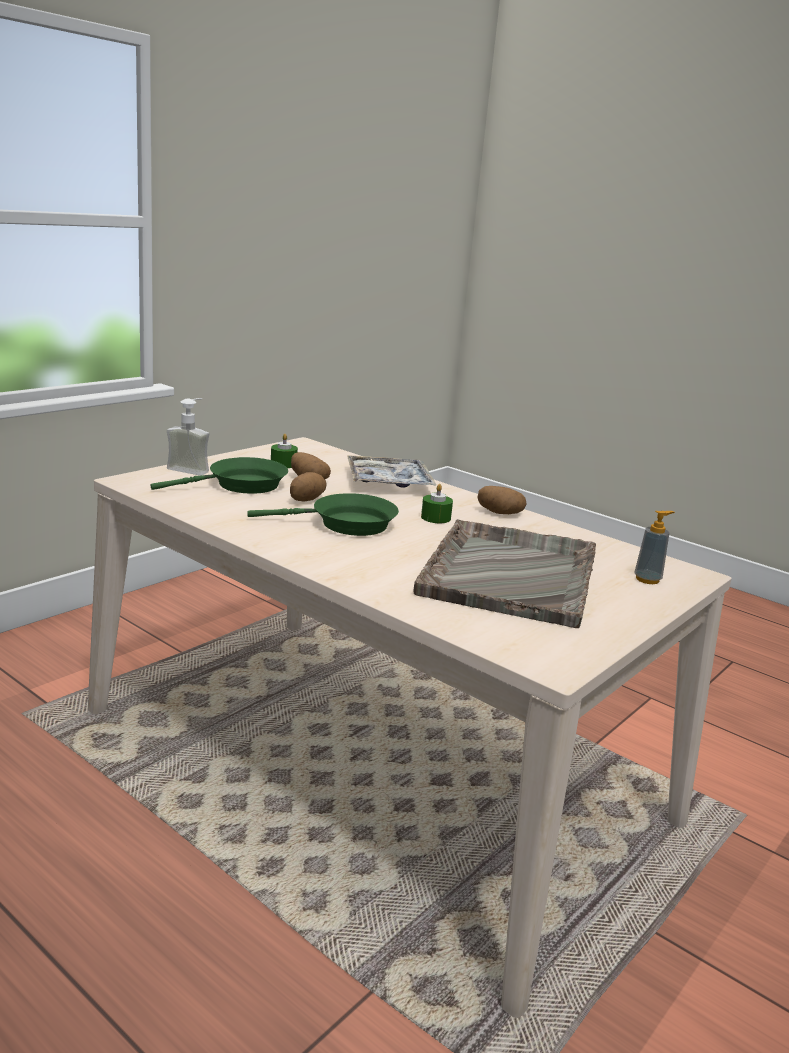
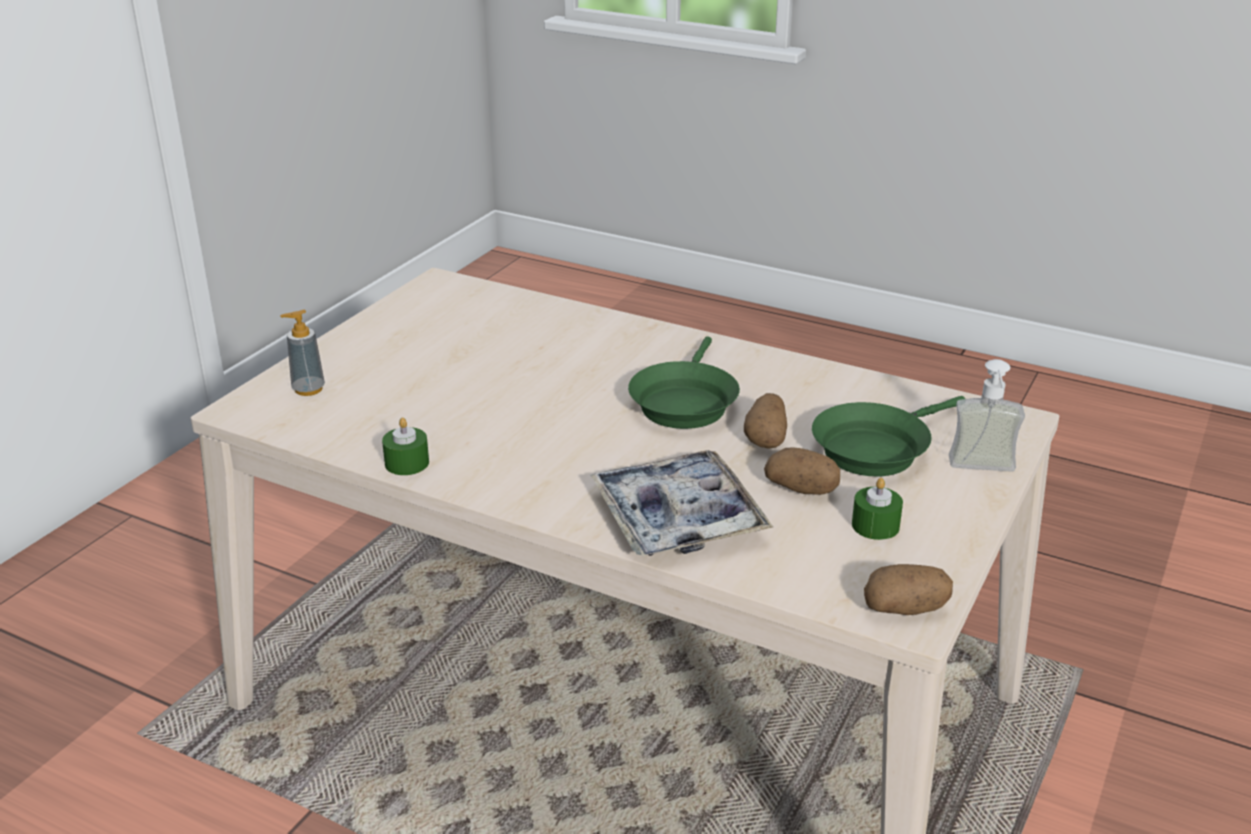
camera: 170 degrees right, 10 degrees up
green frying pan [247,493,399,536] -> green frying pan turned 60 degrees counterclockwise [628,336,740,429]
grey tray [413,519,596,628] -> none
green candle [421,484,453,523] -> green candle moved to [382,418,429,475]
potato [477,486,527,514] -> potato moved to [864,564,953,615]

